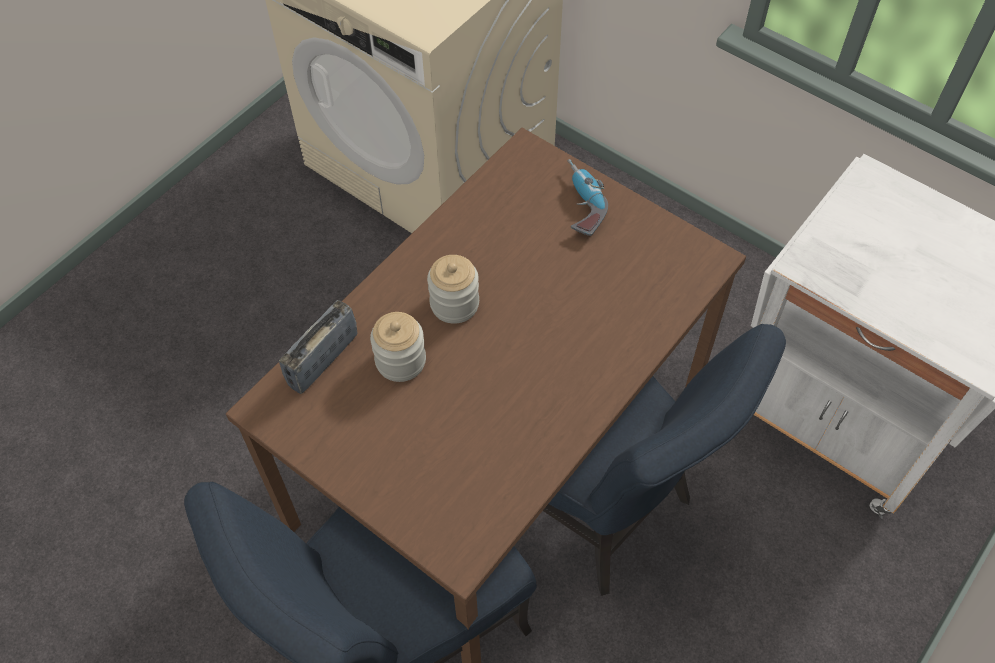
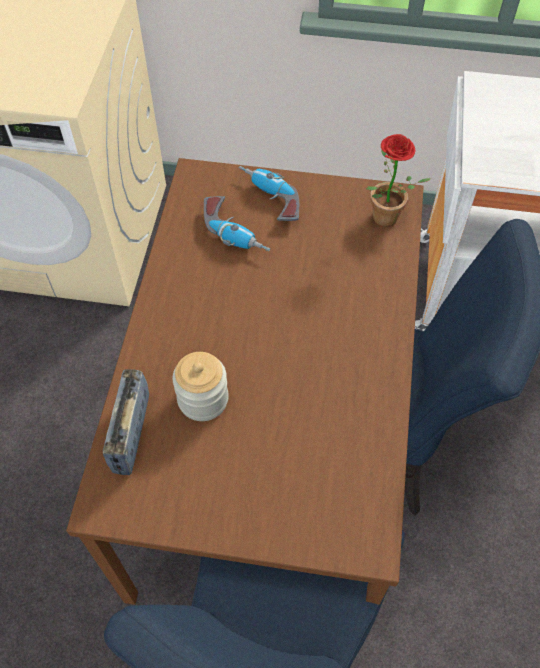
camera: 30 degrees left, 0 degrees up
jar [427,255,479,324] -> none
none -> power drill [204,196,270,251]
none -> potted plant [366,134,432,227]

